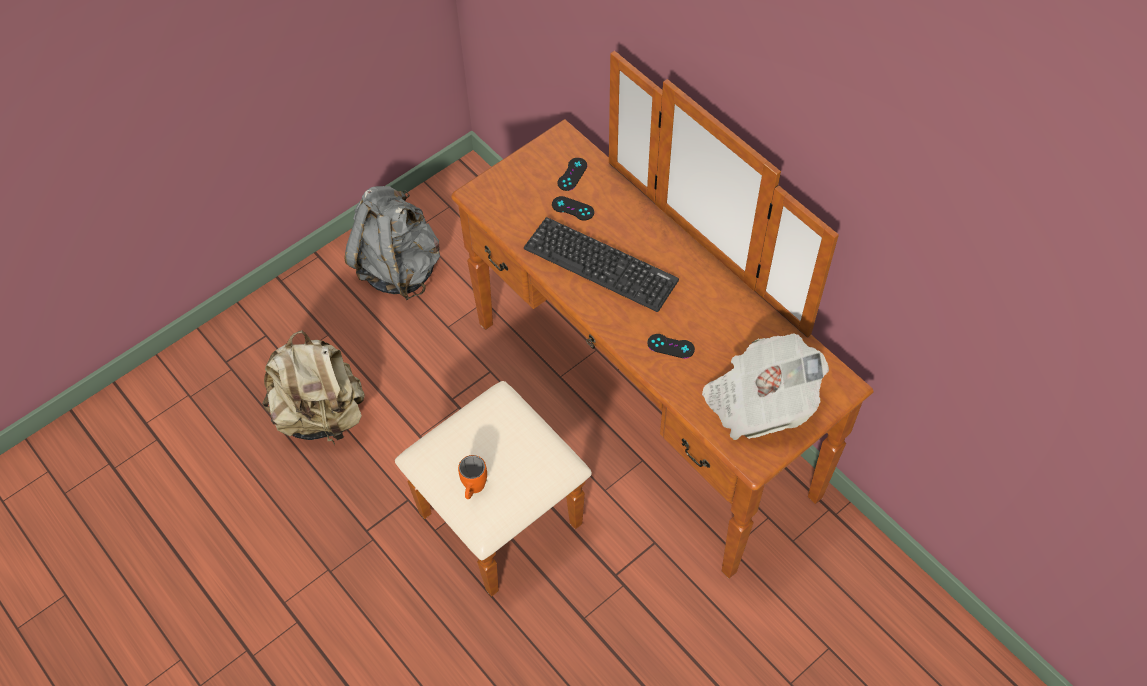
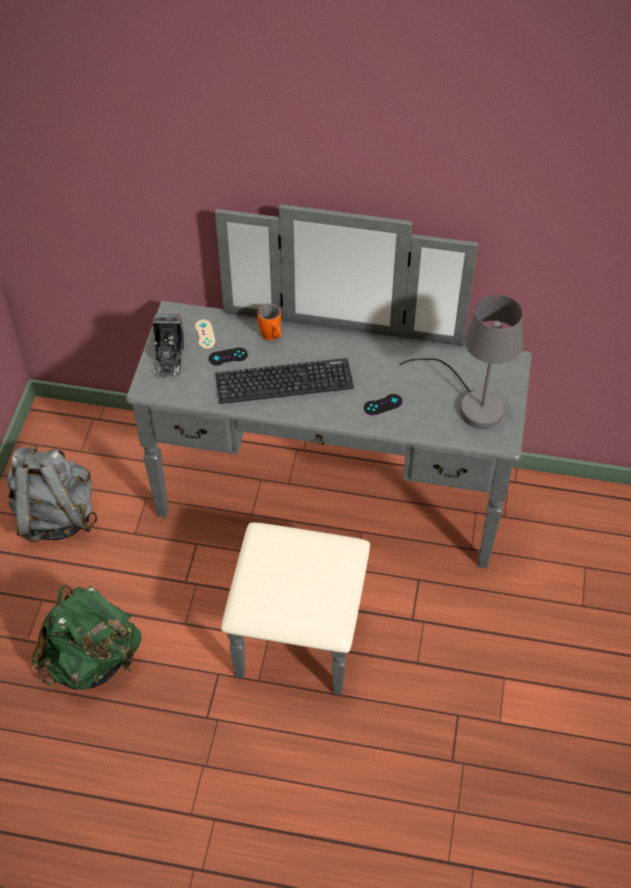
camera: 40 degrees left, 5 degrees down
beige backpack [262,330,365,445] -> green backpack [31,585,141,690]
brown dresser [395,51,873,597] -> grey dresser [126,204,532,695]
orange mug [458,455,487,499] -> orange mug moved to [257,304,281,340]
black game controller [557,158,587,191] -> beige game controller [195,320,216,349]
newspaper [702,333,829,440] -> grey table lamp [399,295,523,429]
none -> camera [153,314,184,377]

